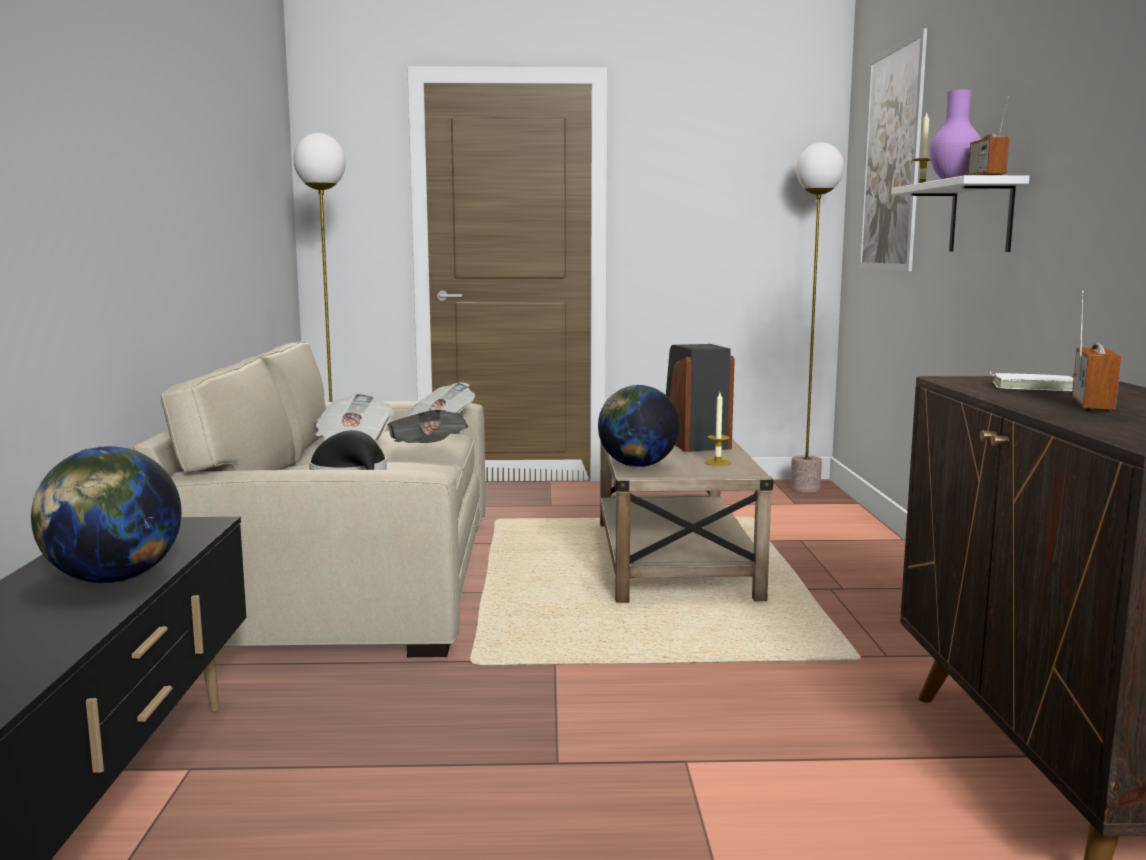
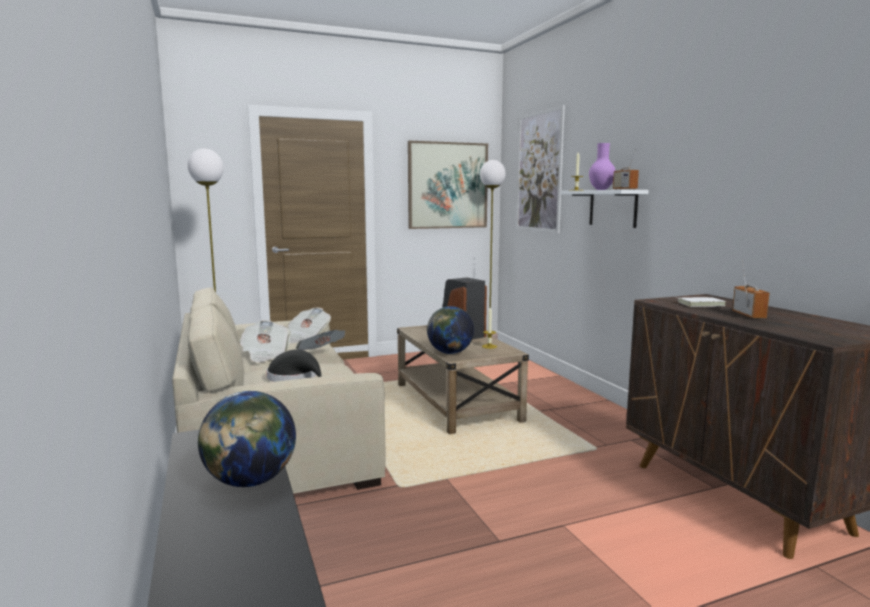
camera: 20 degrees left, 0 degrees up
none -> picture [408,141,488,229]

